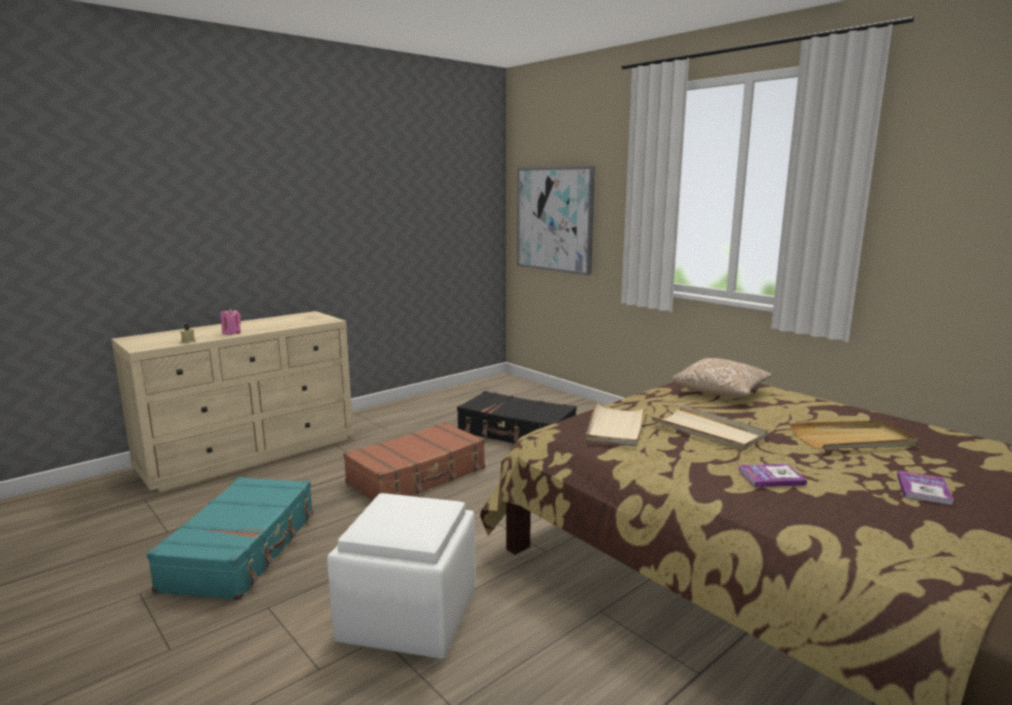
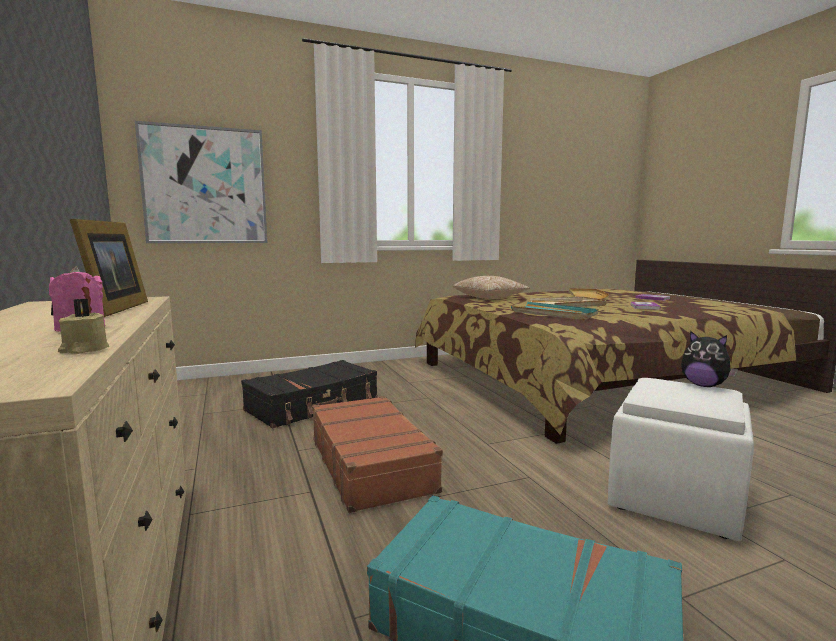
camera: 70 degrees left, 5 degrees down
beige tray [586,400,648,447] -> turquoise tray [511,302,598,320]
none -> picture frame [51,219,148,317]
none -> plush toy [681,331,738,387]

